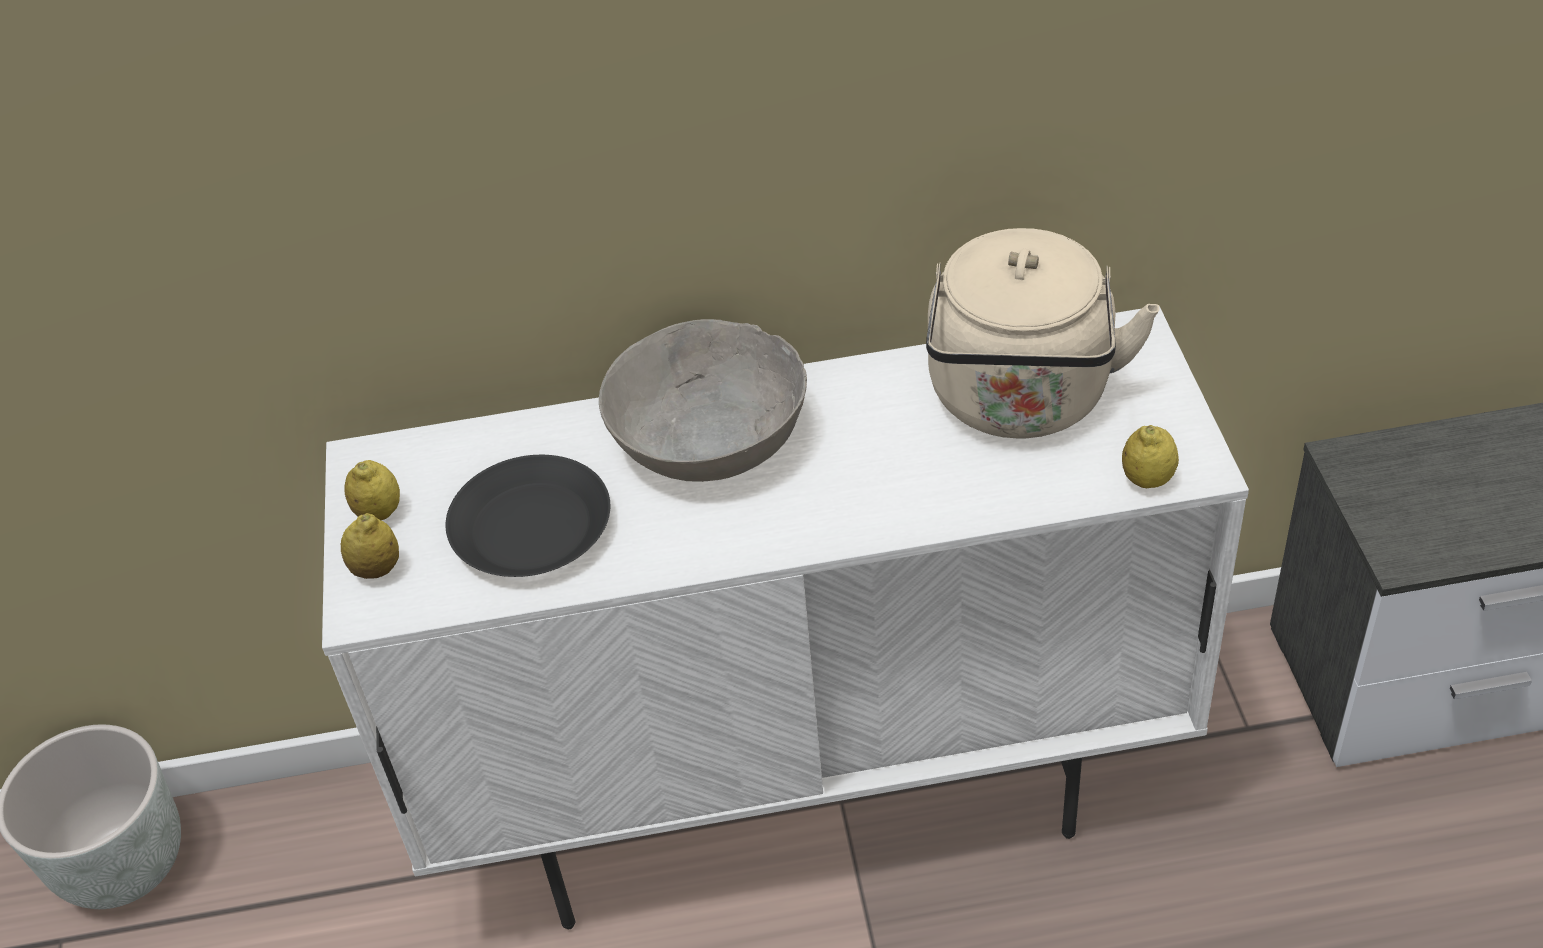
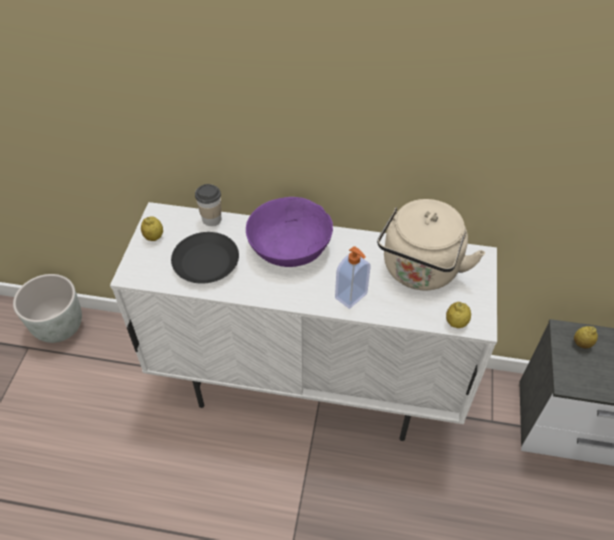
camera: 15 degrees right, 5 degrees up
lemon [341,513,399,579] -> lemon moved to [574,326,598,348]
grey bowl [599,319,807,482] -> purple bowl [246,197,333,267]
none -> cup [195,184,222,226]
none -> soap dispenser [335,246,371,309]

